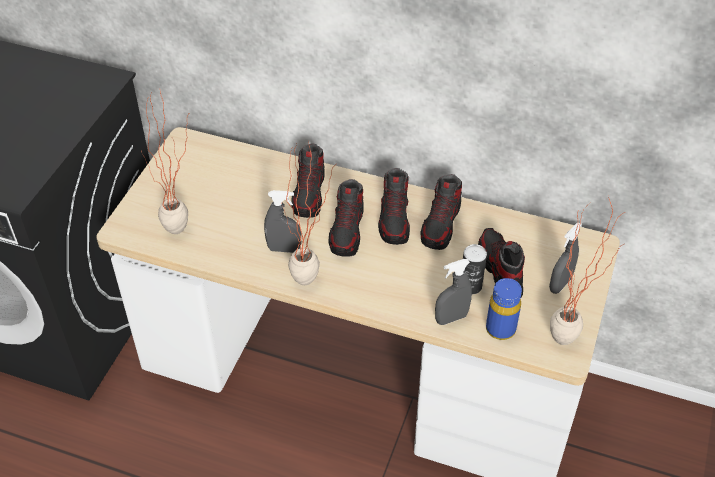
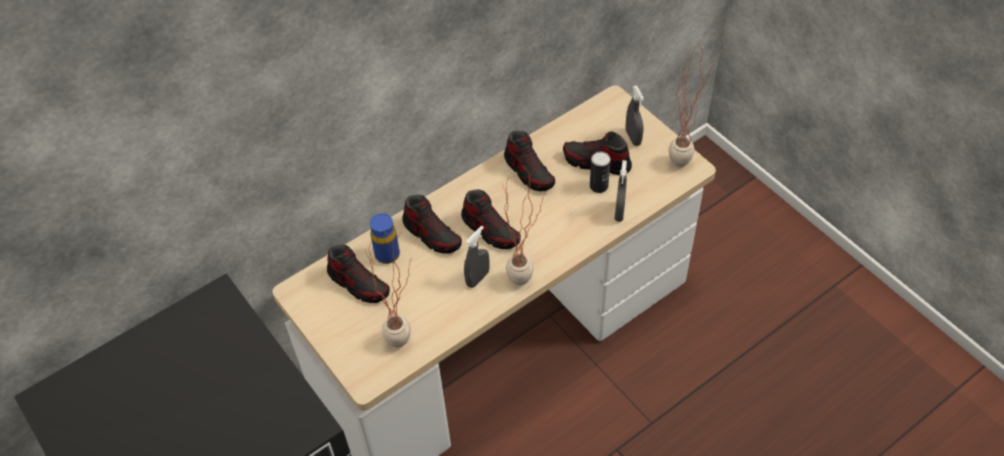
camera: 55 degrees left, 5 degrees up
shoe [378,168,410,245] -> shoe moved to [327,244,390,303]
blue bottle [486,278,522,340] -> blue bottle moved to [370,213,400,264]

